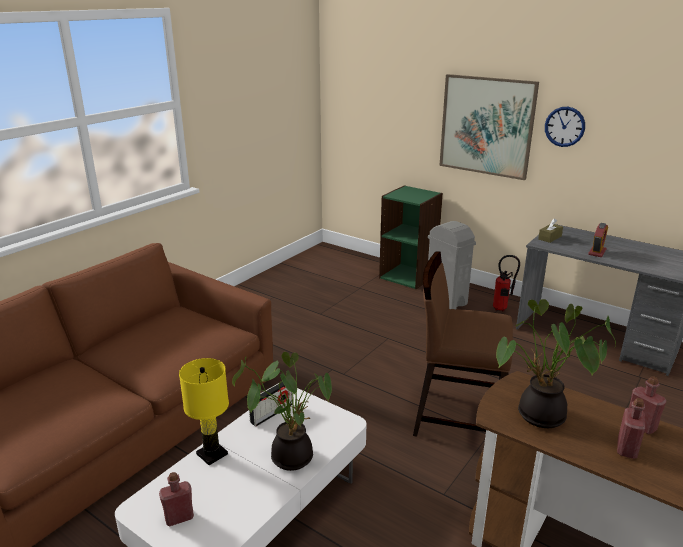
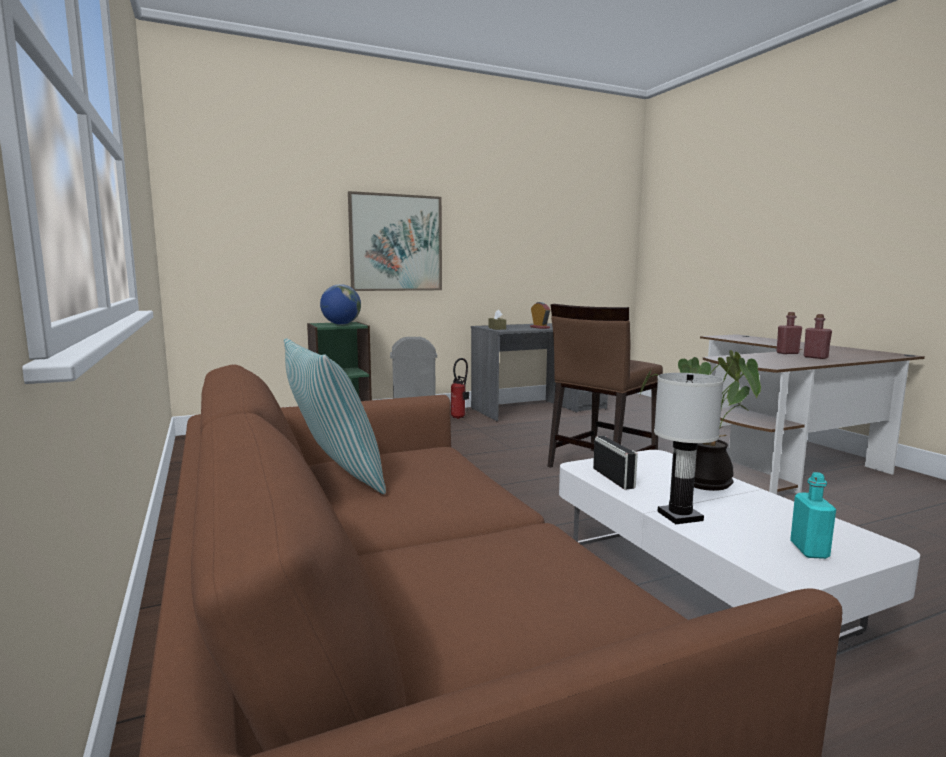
camera: 60 degrees left, 15 degrees down
red bottle [159,472,194,527] -> turquoise bottle [790,472,836,559]
yellow table lamp [179,358,229,465] -> white table lamp [654,373,724,524]
potted plant [496,299,616,428] -> none
wall clock [545,107,585,147] -> none
none -> pillow [284,338,386,494]
none -> globe [320,284,361,325]

